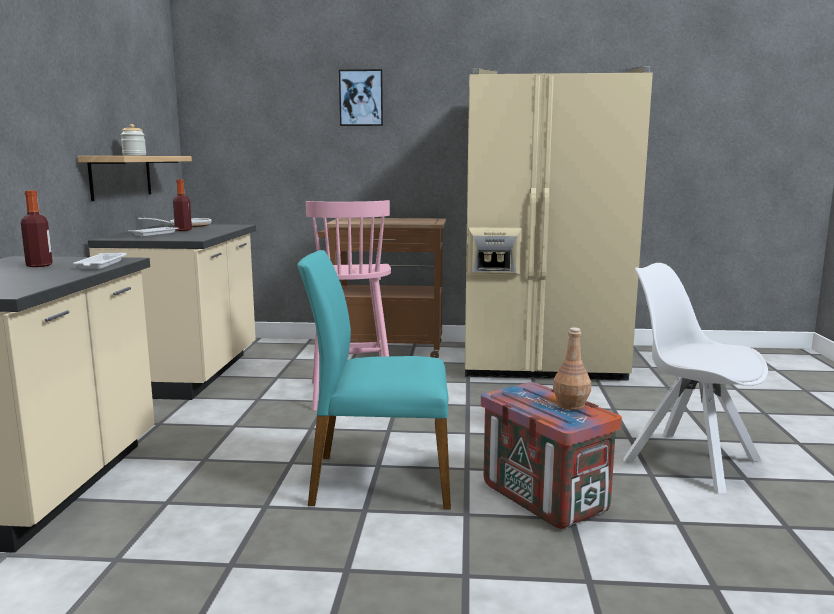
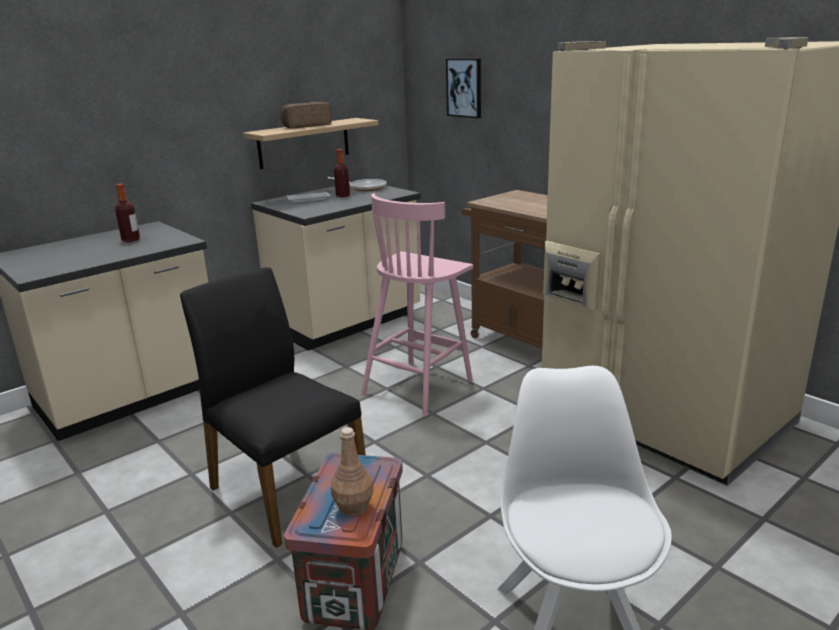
camera: 45 degrees right, 10 degrees up
white tray [73,253,127,269] -> none
jar [121,124,146,156] -> bread [281,102,331,128]
turquoise chair [298,250,451,510] -> black chair [180,267,366,548]
picture [339,69,383,126] -> picture moved to [446,58,481,118]

